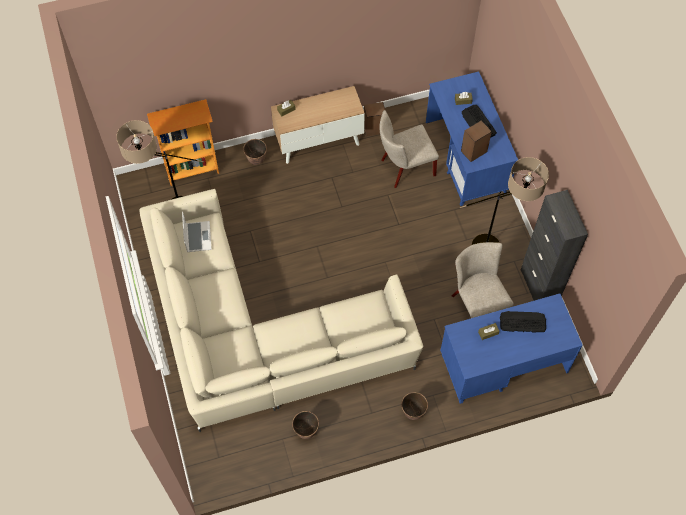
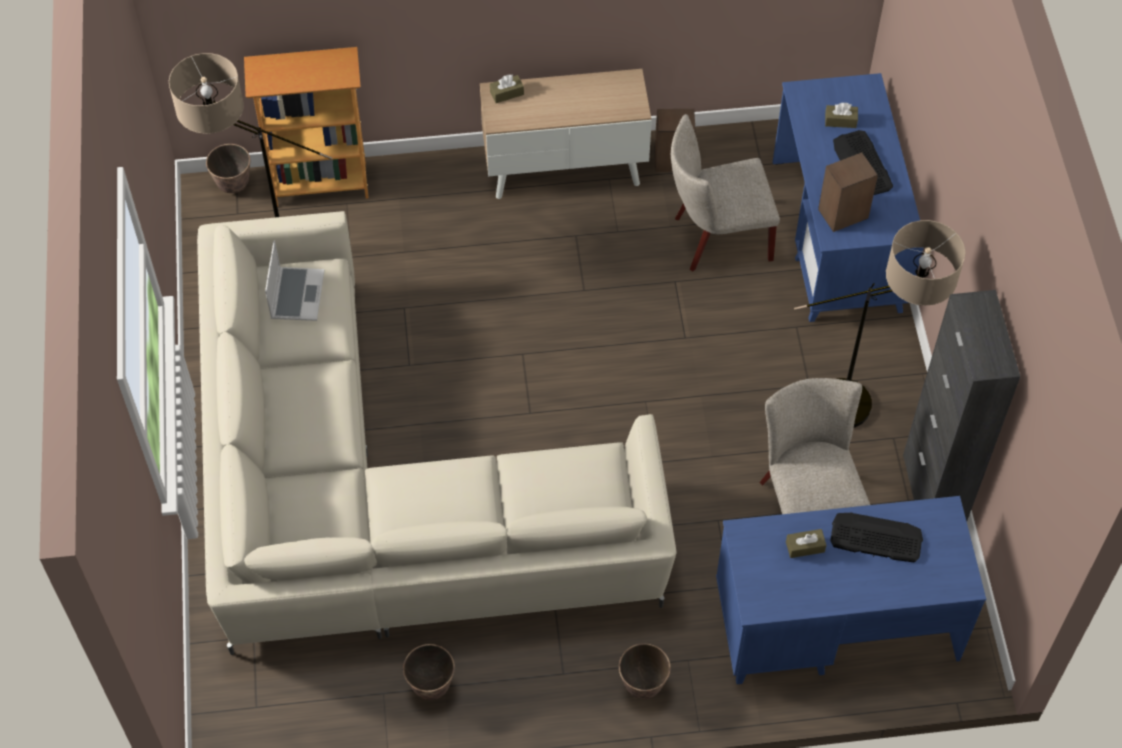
camera: 10 degrees right, 5 degrees down
planter [243,139,267,165] -> planter moved to [206,144,250,193]

